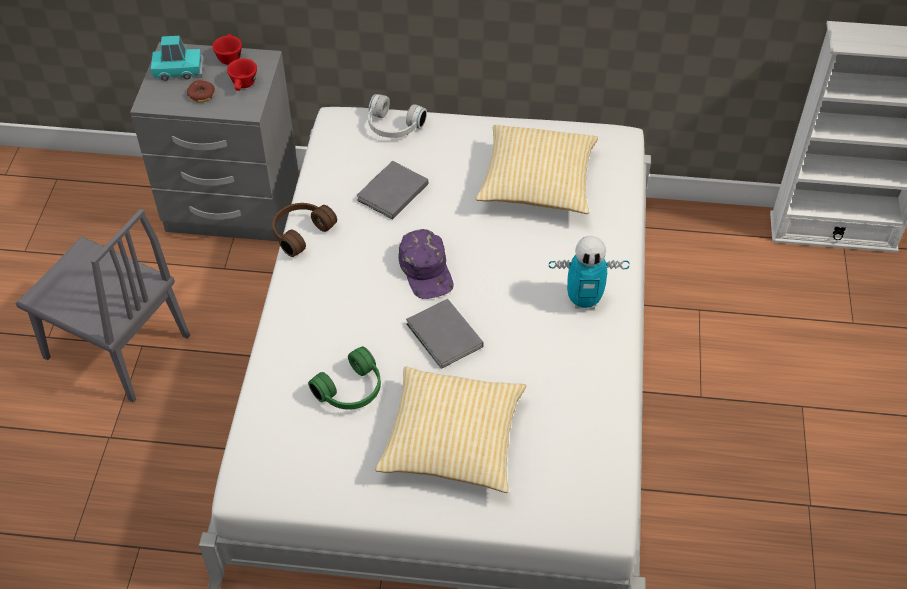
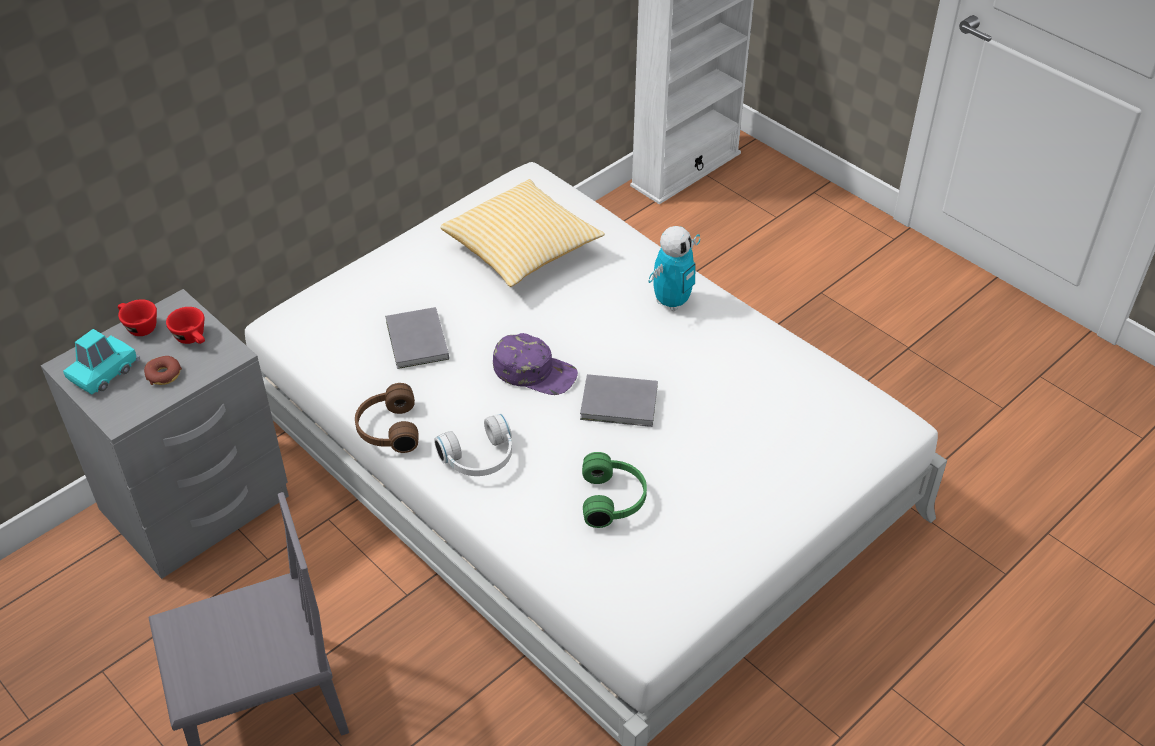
camera: 50 degrees left, 5 degrees down
white headphones [368,94,427,138] -> white headphones moved to [434,414,512,476]
pillow [375,367,526,493] -> none

